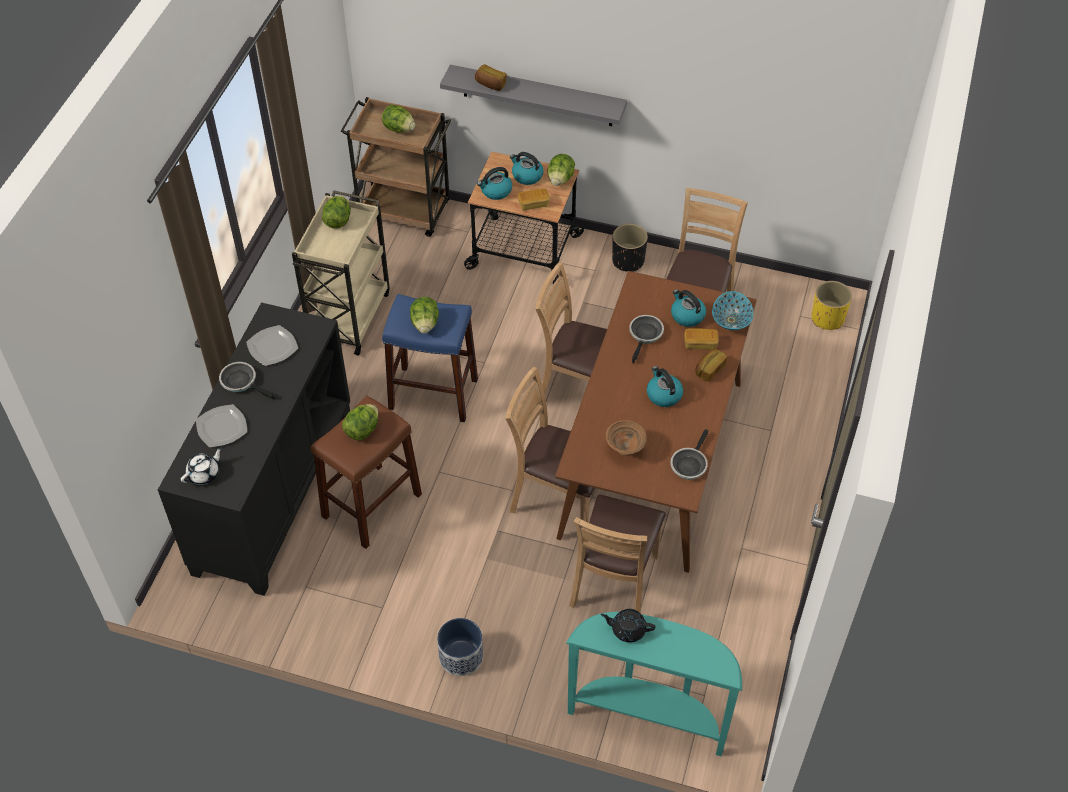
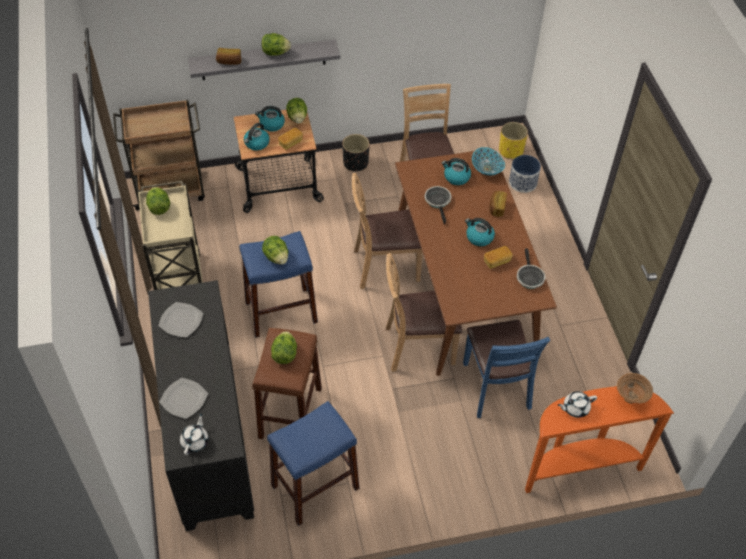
camera: 30 degrees left, 0 degrees up
frying pan [219,362,275,399] -> none
lettuce [382,105,415,133] -> lettuce moved to [261,33,291,55]
planter [437,618,483,676] -> planter moved to [509,155,541,193]
turquoise console table [566,612,742,756] -> orange console table [525,386,674,493]
brown chair [569,494,665,613] -> blue chair [463,320,550,418]
black teapot [601,609,655,643] -> white teapot [558,391,597,418]
brown bowl [606,420,647,456] -> brown bowl moved to [617,373,653,404]
bread [685,328,719,350] -> bread moved to [484,246,513,269]
none -> blue stool [267,401,360,526]

